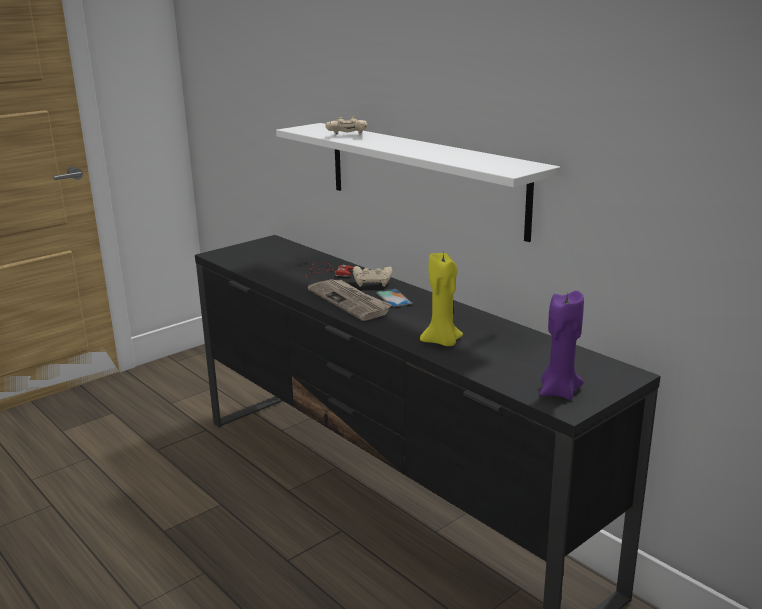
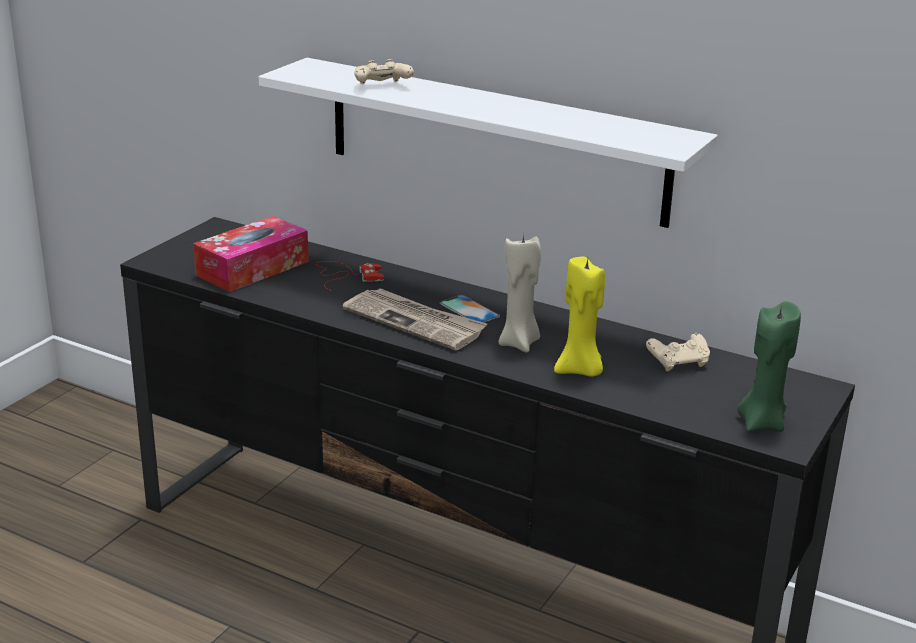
camera: 20 degrees left, 5 degrees up
beige game controller [353,266,392,287] -> beige game controller moved to [646,333,710,372]
purple candle [540,291,584,400] -> green candle [737,301,801,432]
none -> tissue box [193,216,309,292]
none -> beige candle [498,234,541,353]

